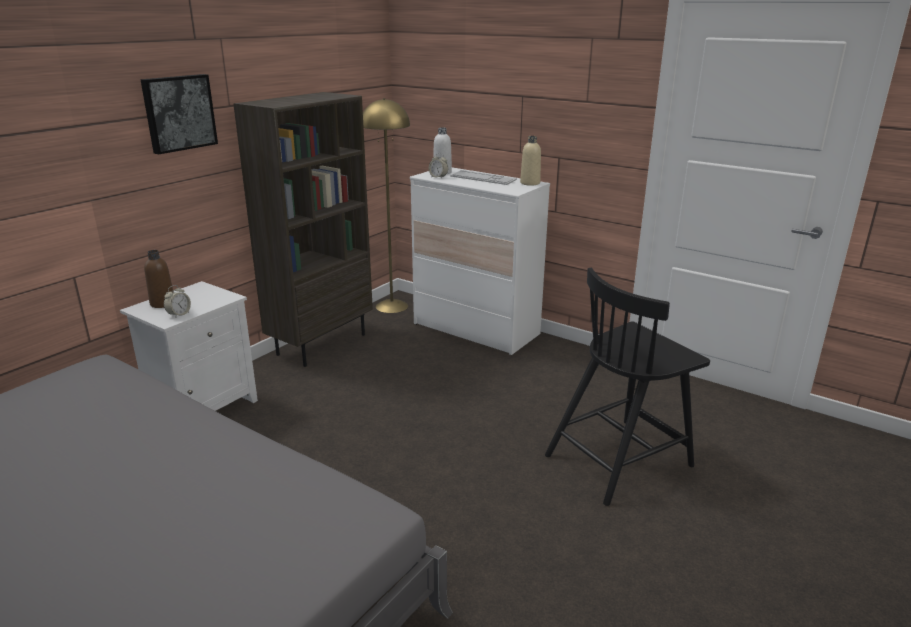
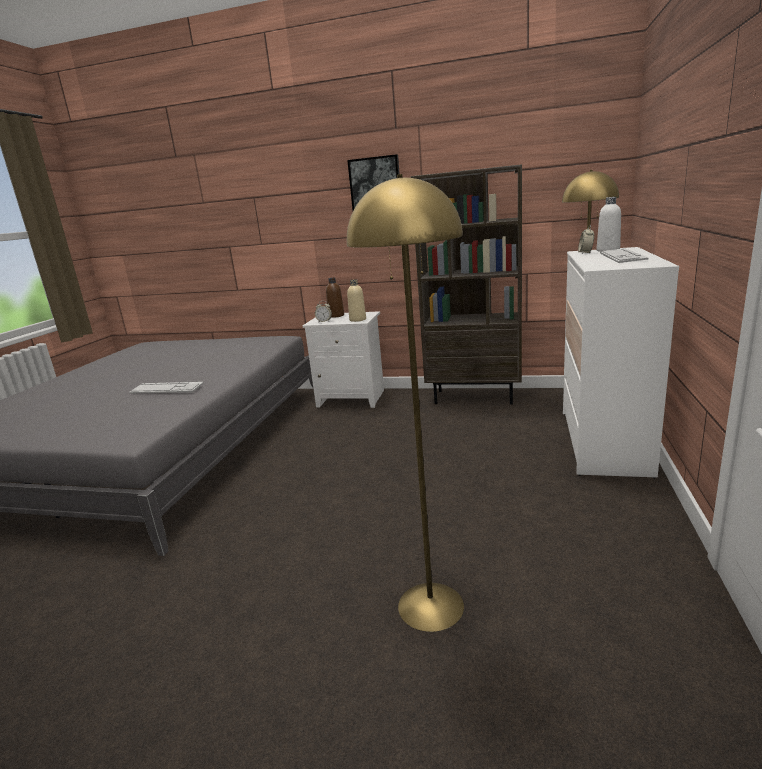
camera: 70 degrees right, 5 degrees down
beige bottle [520,136,541,186] -> beige bottle moved to [347,279,366,322]
black chair [545,268,710,506] -> yellow floor lamp [347,174,464,632]
none -> keyboard [129,382,204,394]

